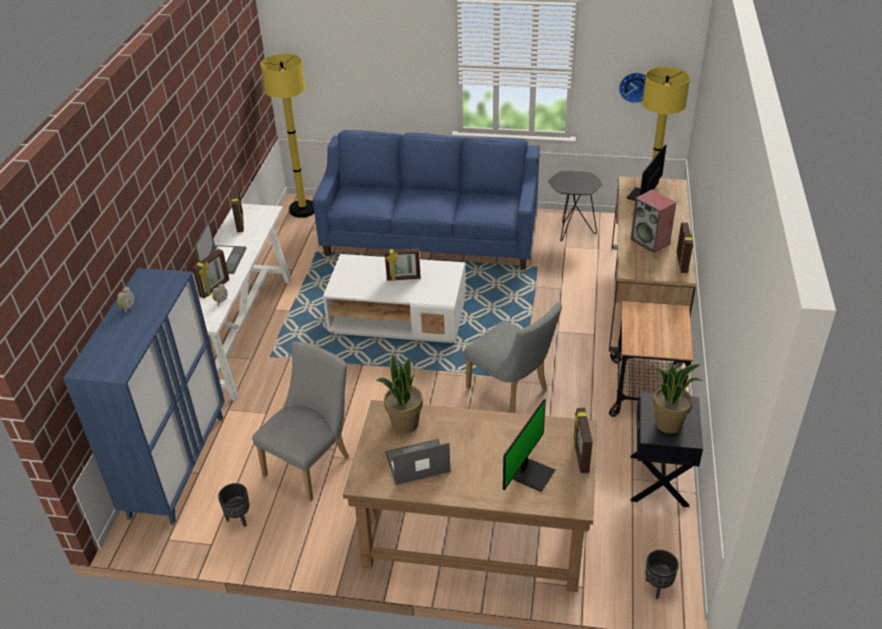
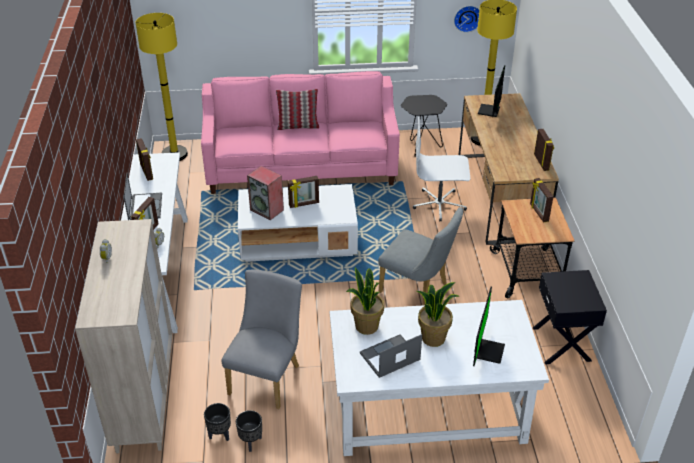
camera: 15 degrees left, 0 degrees up
blue cabinet [63,268,225,525] -> beige cabinet [75,219,172,453]
blue sofa [313,130,540,270] -> pink sofa [201,71,400,194]
brown desk [343,400,597,592] -> white desk [330,300,549,456]
picture frame [574,408,593,473] -> picture frame moved to [530,178,554,223]
speaker [630,189,676,253] -> speaker moved to [247,166,284,220]
black planter [645,550,679,599] -> black planter moved to [236,410,262,452]
potted plant [653,364,703,434] -> potted plant moved to [417,282,460,347]
none -> pillow [276,89,319,130]
none -> white office chair [413,117,470,221]

